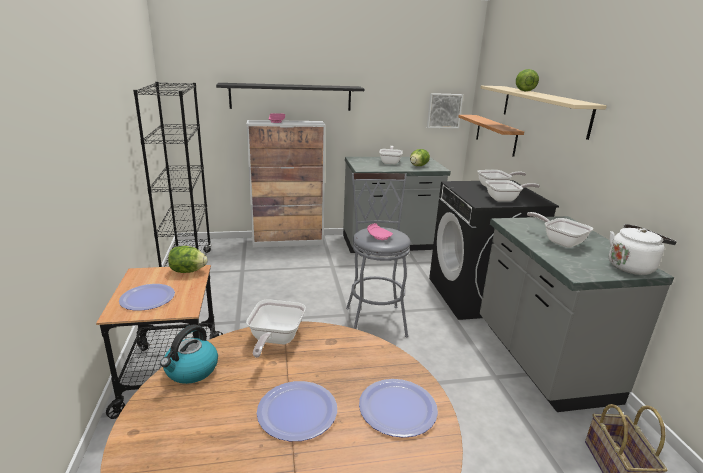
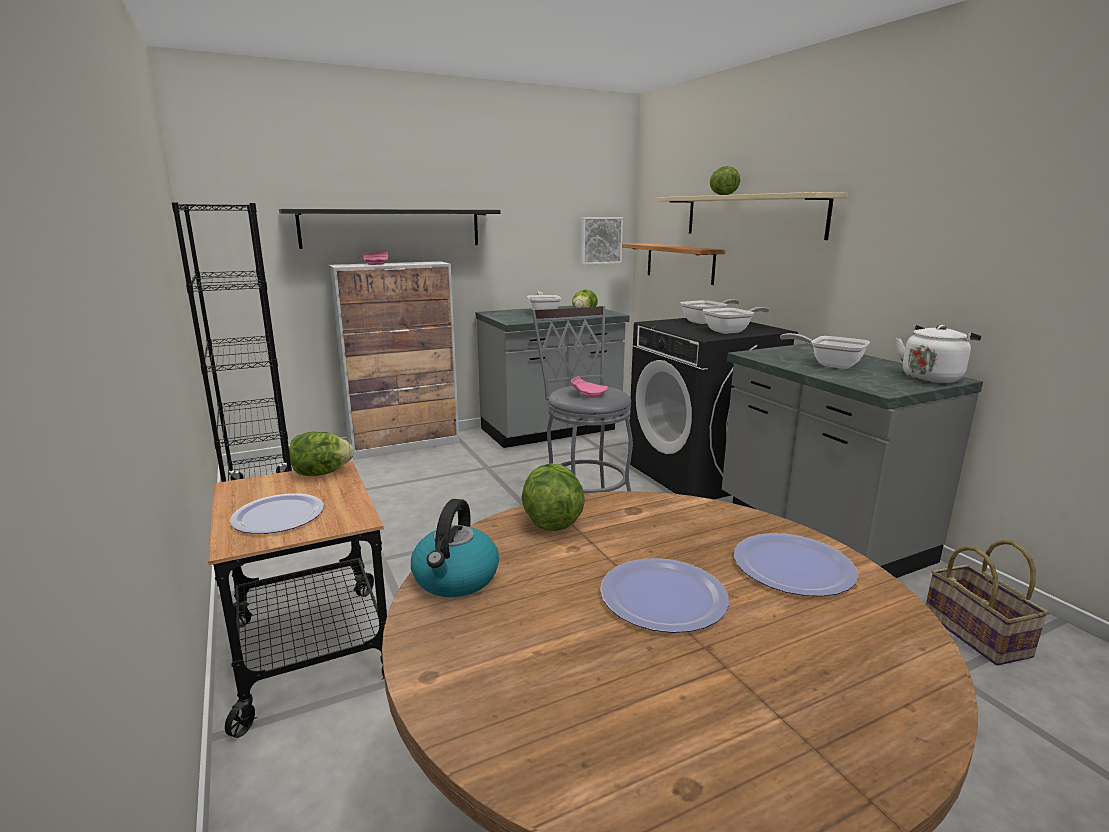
camera: 15 degrees left, 5 degrees down
frying pan [246,299,306,358] -> lettuce [521,463,585,531]

